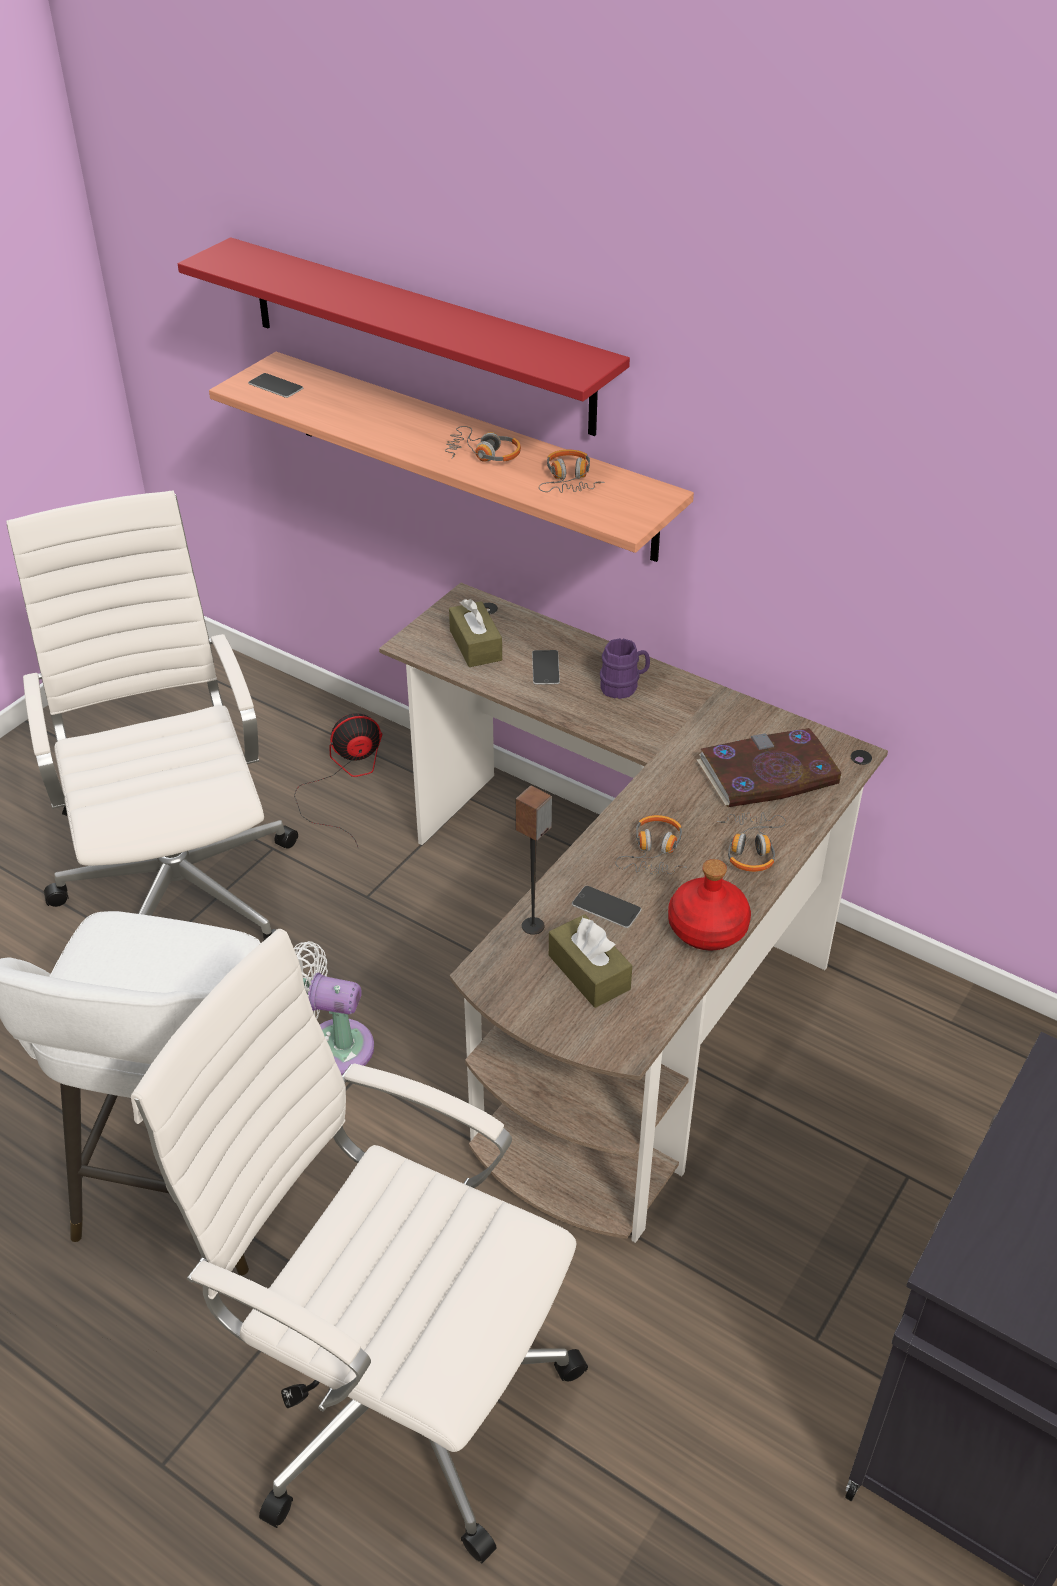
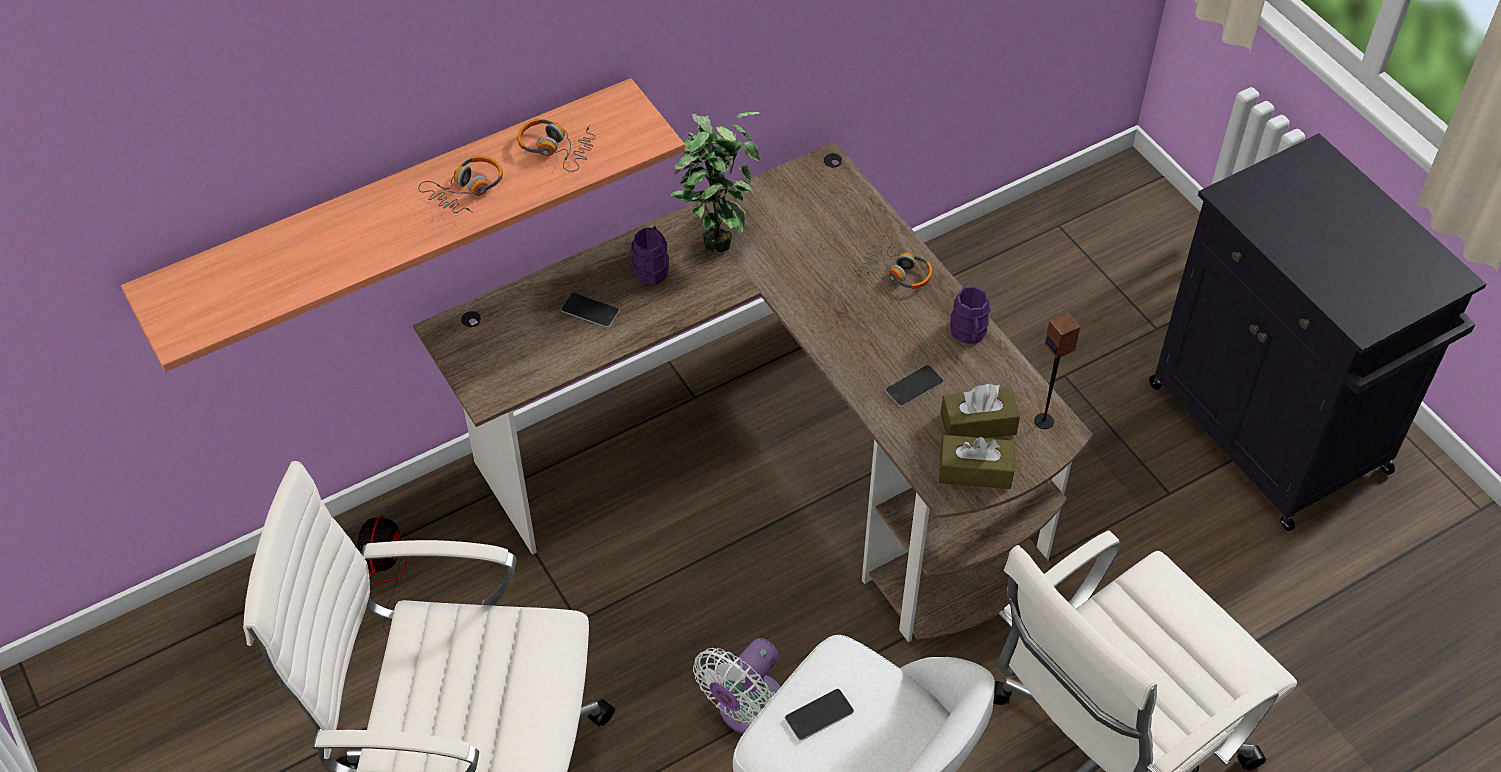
camera: 65 degrees left, 10 degrees up
red shelf [178,237,630,436] -> none
phone [248,373,303,398] -> phone moved to [785,689,854,740]
brown tissue box [449,599,502,667] -> brown tissue box moved to [939,435,1015,489]
speaker [516,785,552,935] -> speaker moved to [1034,313,1080,429]
headphones [615,815,687,875] -> none
red bottle [668,859,751,951] -> purple mug [950,286,991,344]
book [697,728,842,807] -> none
none -> potted plant [671,112,761,252]

